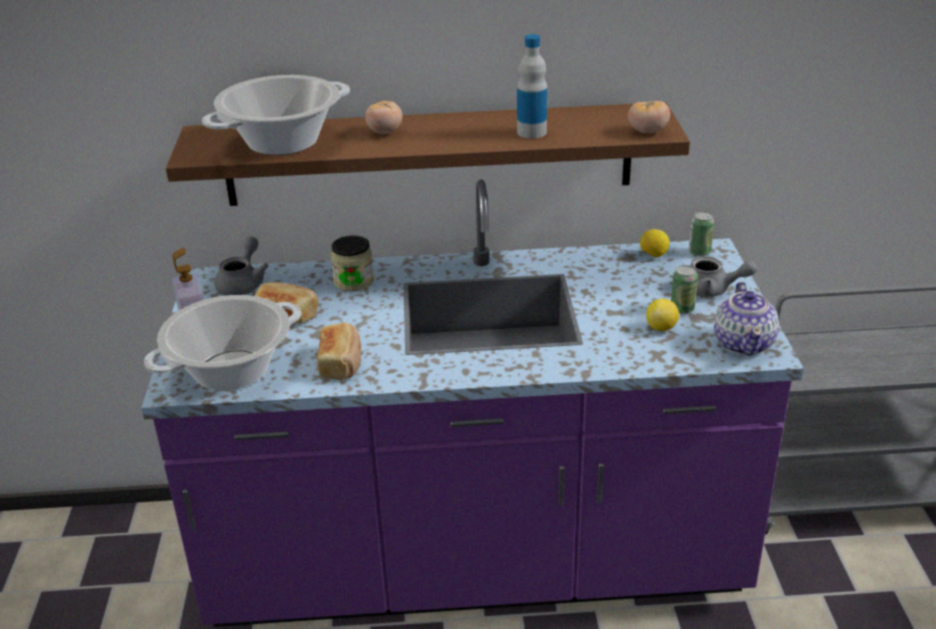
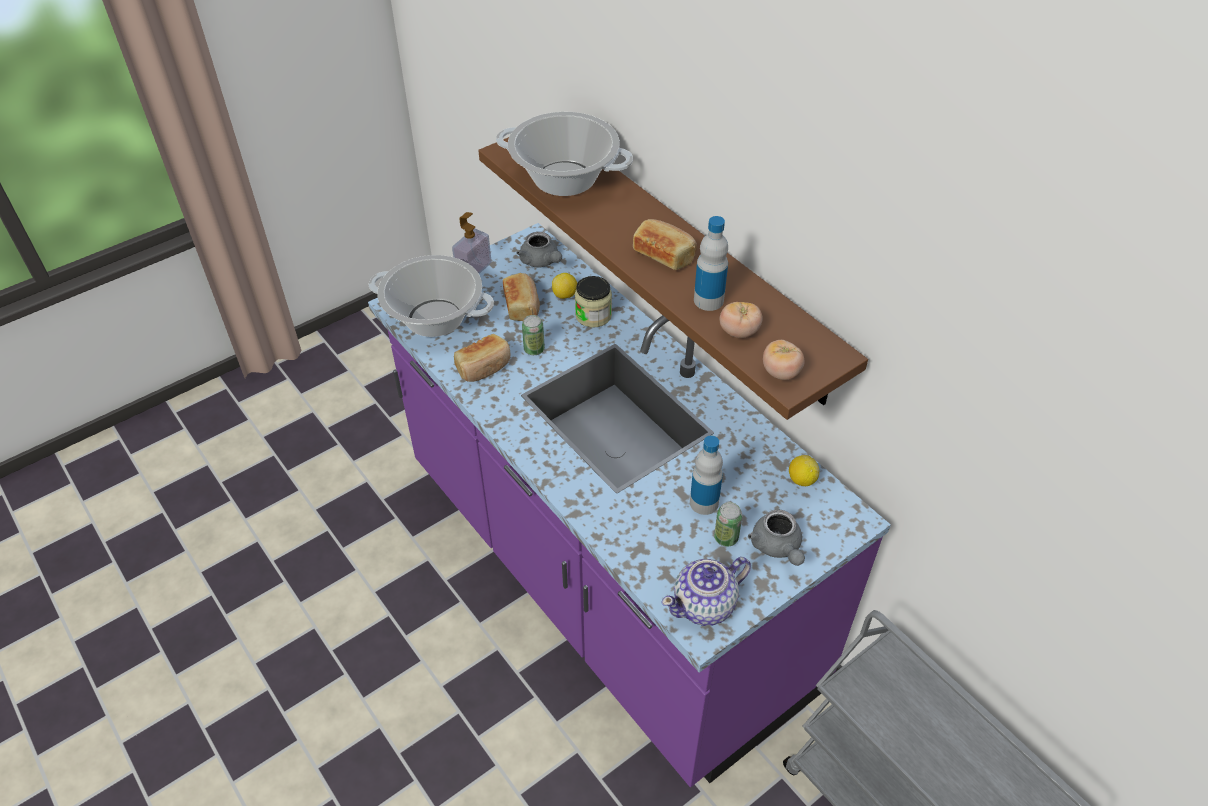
camera: 55 degrees right, 15 degrees up
grey teapot [214,237,268,296] -> grey teapot turned 75 degrees clockwise [516,232,562,267]
tomato [365,101,402,134] -> tomato moved to [719,301,763,338]
lemon [646,299,679,331] -> lemon moved to [552,273,577,299]
can [689,211,714,256] -> can moved to [522,315,545,355]
none -> bread [633,219,697,270]
none -> bottle [690,436,723,515]

